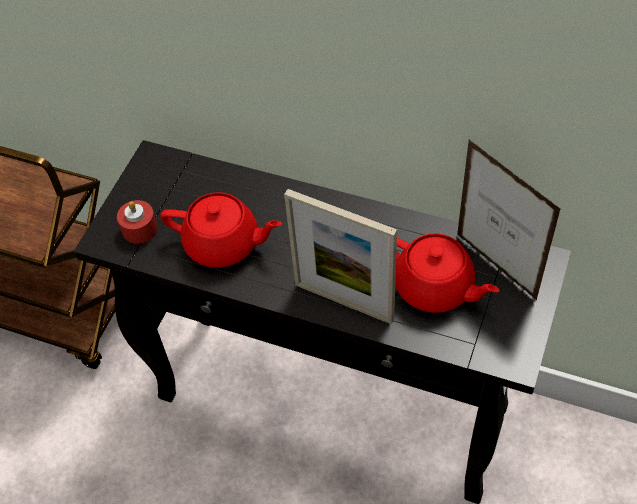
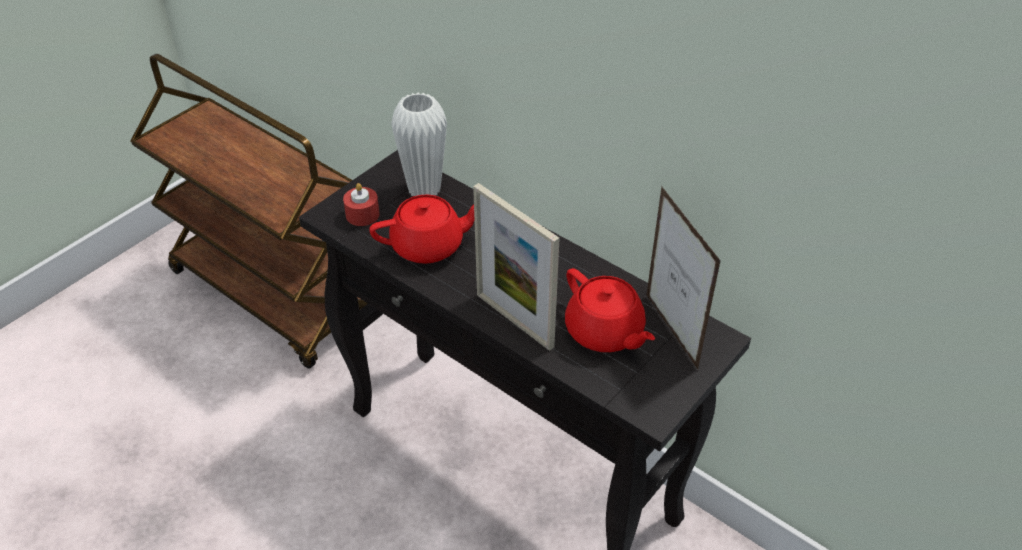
camera: 15 degrees right, 10 degrees down
red teapot [160,192,282,268] -> red teapot turned 45 degrees counterclockwise [369,194,474,264]
none -> white vase [391,93,447,196]

